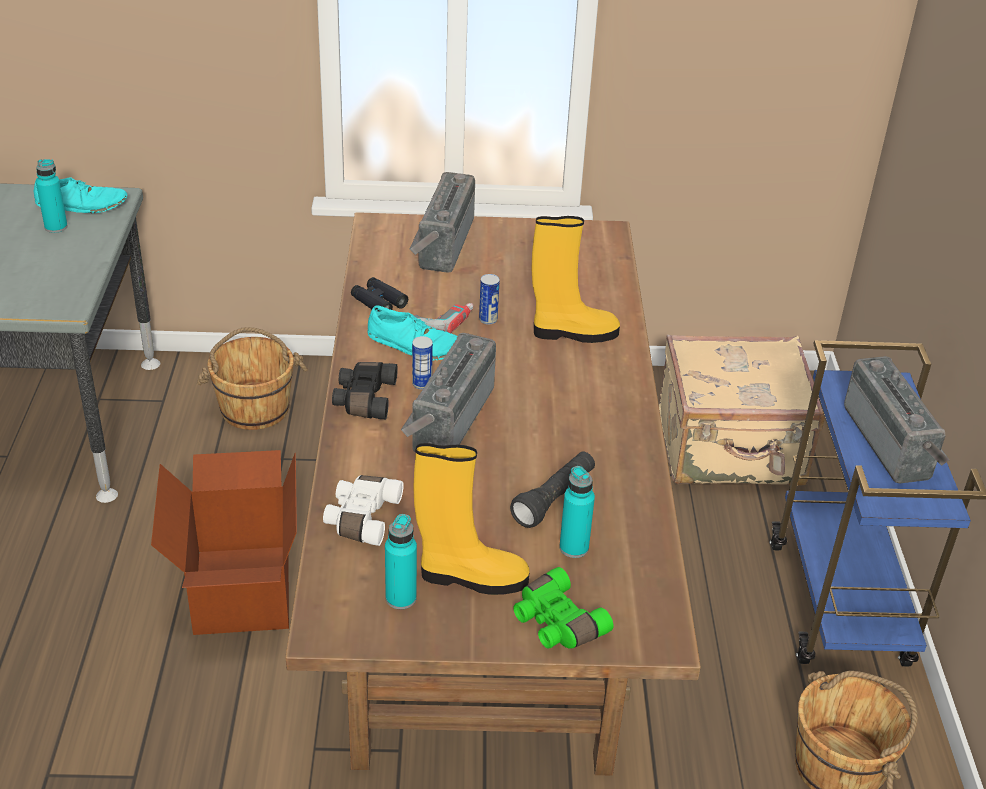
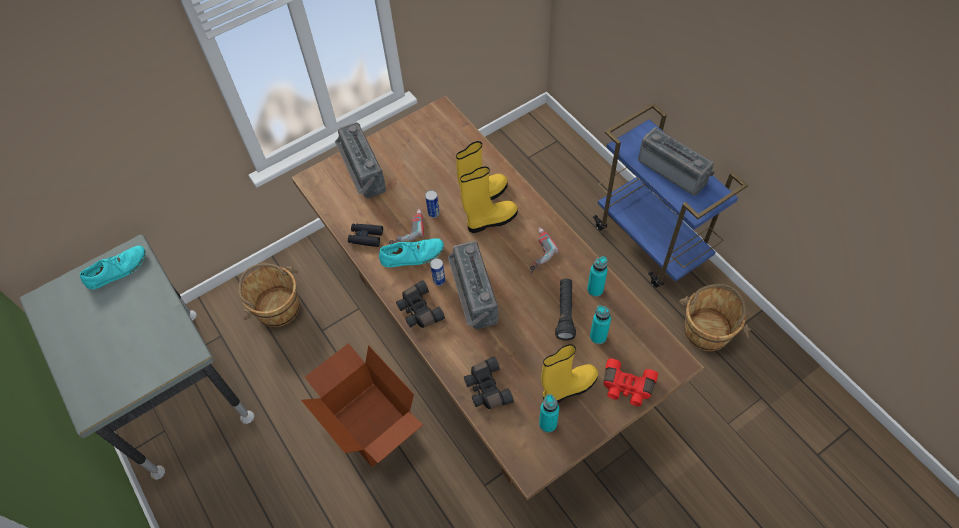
camera: 30 degrees left, 20 degrees up
turquoise bottle [36,159,68,233] -> turquoise bottle moved to [587,256,608,297]
white binoculars [323,475,404,546] -> black binoculars [464,356,514,409]
green binoculars [513,567,613,649] -> red binoculars [603,359,658,406]
beige suitcase [659,335,825,486] -> none
none -> yellow boot [460,166,518,233]
none -> power drill [529,228,559,274]

